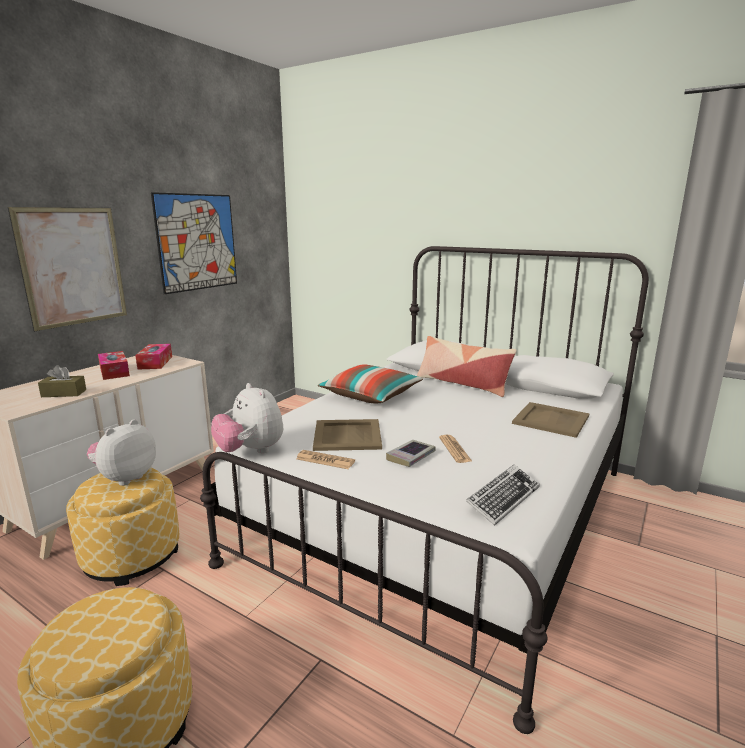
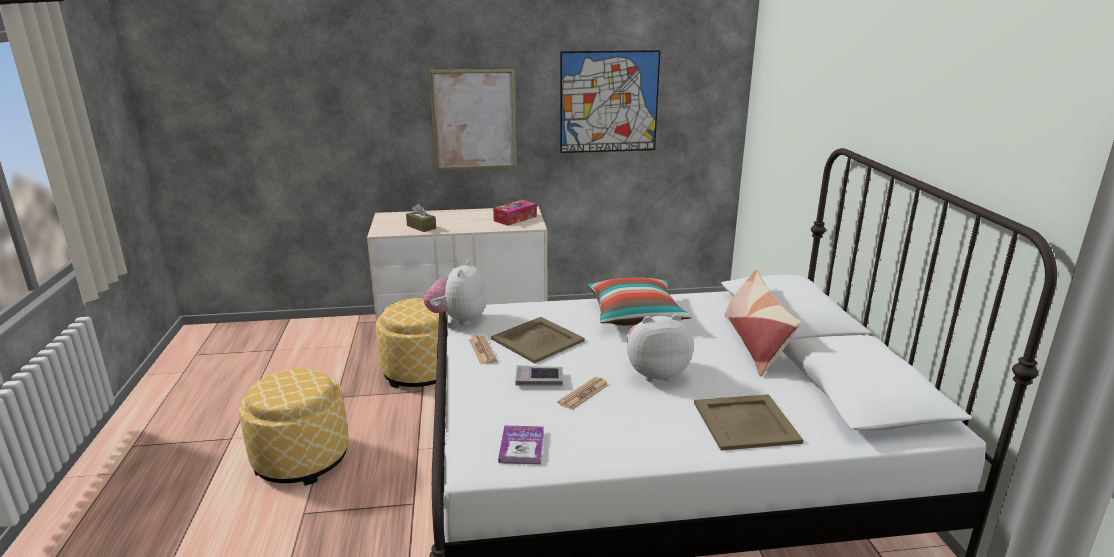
camera: 50 degrees right, 5 degrees up
plush toy [87,419,156,486] -> plush toy moved to [627,314,694,382]
tissue box [98,351,130,380] -> none
keyboard [466,464,540,526] -> book [498,426,544,464]

